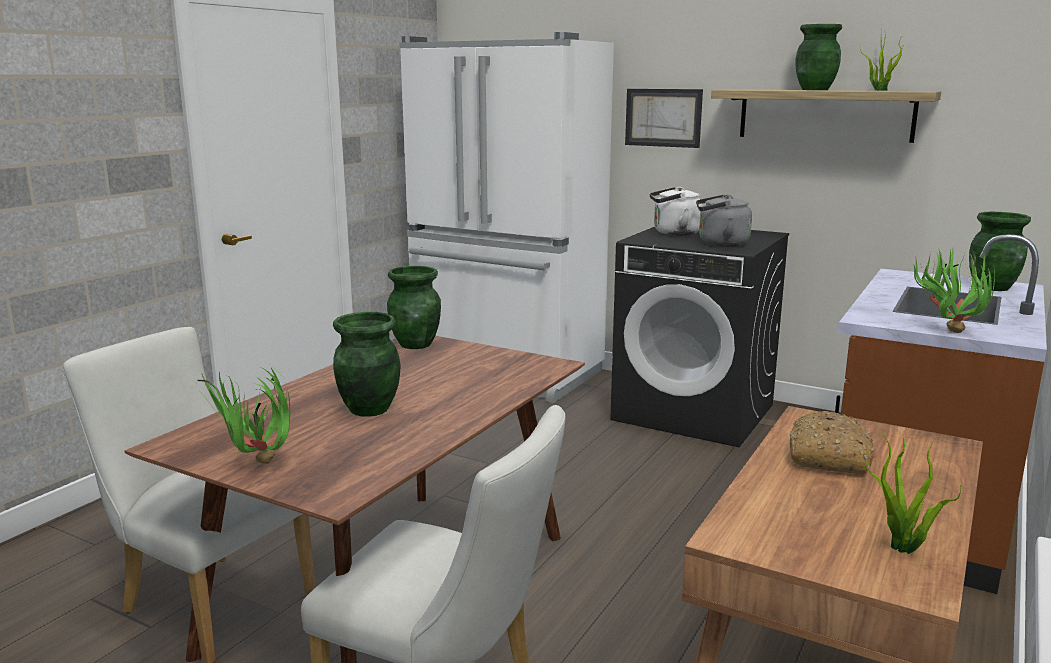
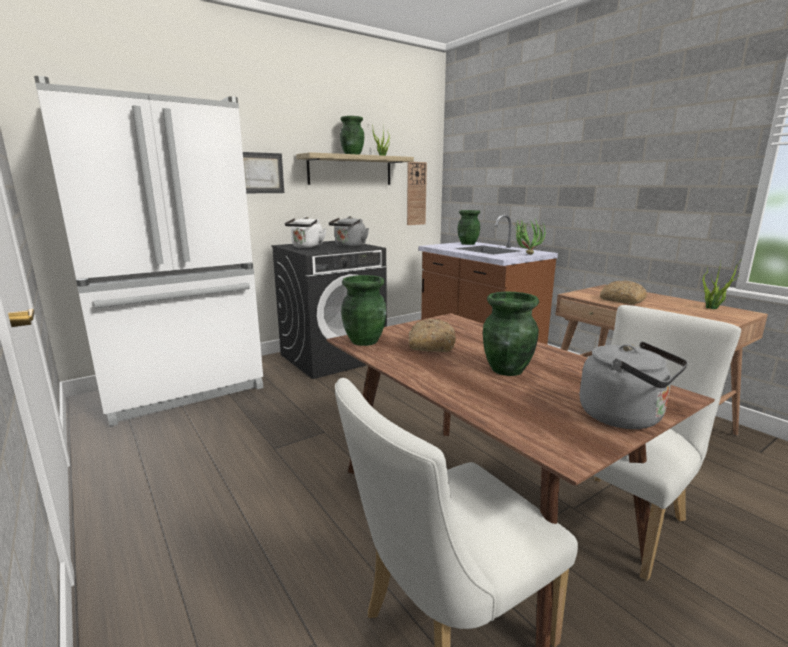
camera: 65 degrees left, 0 degrees up
potted plant [195,364,290,464] -> grey kettle [580,342,688,429]
none -> wall clock [407,162,427,225]
none -> bread [409,319,456,352]

